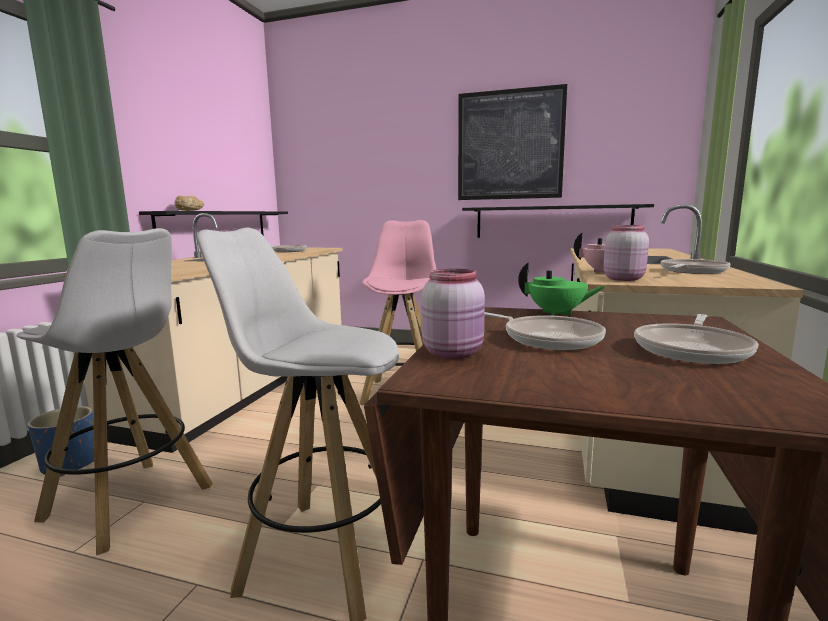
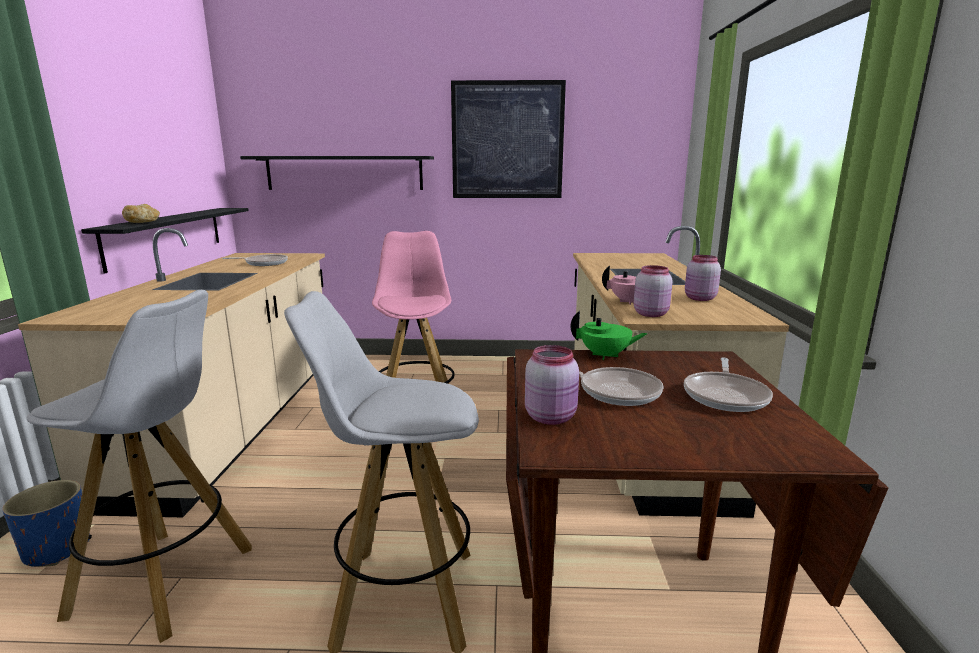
camera: 15 degrees left, 5 degrees up
black shelf [462,204,654,238] -> black shelf moved to [240,156,434,190]
frying pan [661,259,731,274] -> pink jar [685,255,721,301]

